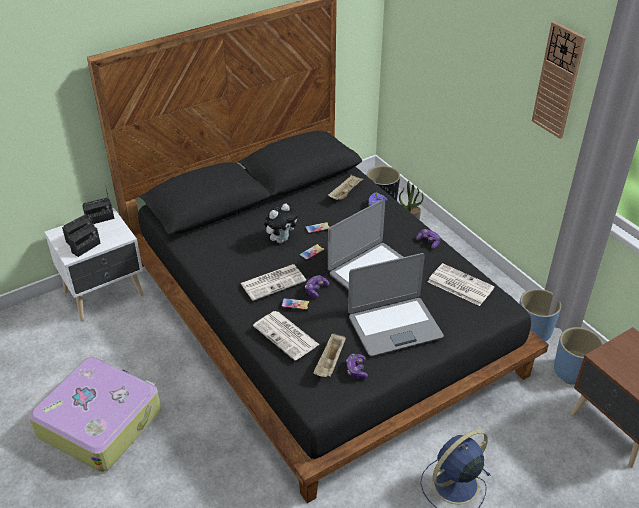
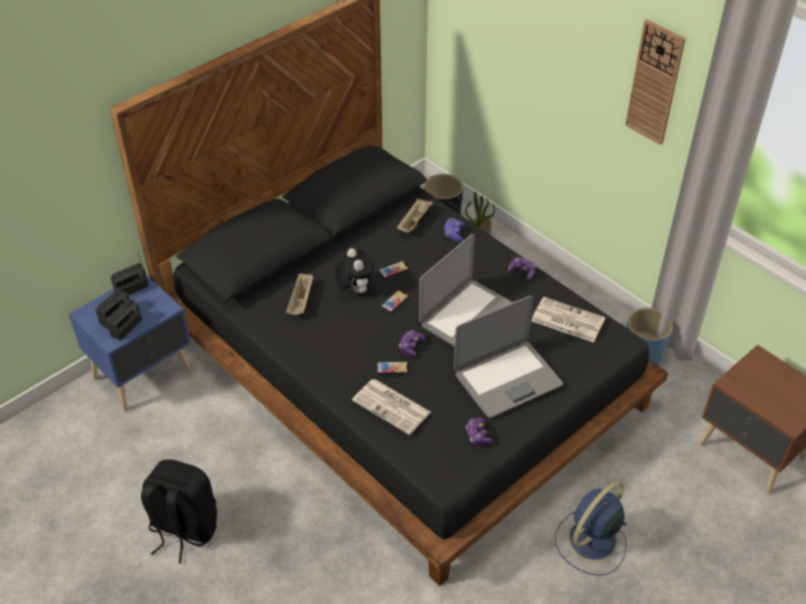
camera: 10 degrees left, 5 degrees up
suitcase [29,356,161,472] -> black backpack [141,459,217,564]
white nightstand [45,208,144,321] -> blue nightstand [69,275,191,411]
newspaper [240,264,306,301] -> none
plush toy [264,204,298,243] -> plush toy turned 60 degrees counterclockwise [335,248,374,293]
beige tray [313,333,346,377] -> beige tray moved to [286,273,313,315]
blue planter [554,327,603,385] -> none

